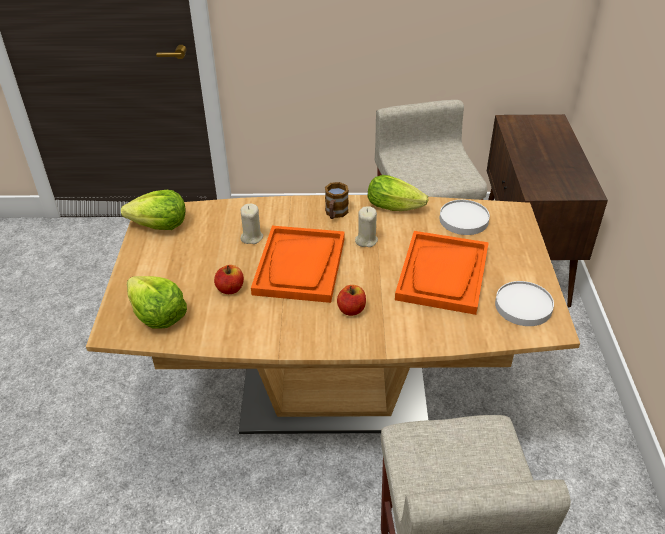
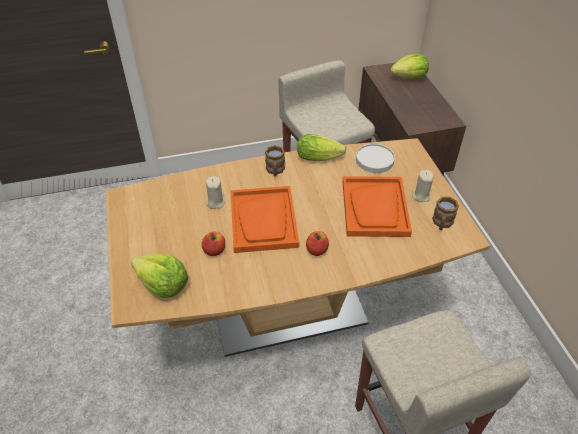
camera: 15 degrees left, 5 degrees up
lettuce [121,190,185,230] -> lettuce moved to [390,54,429,79]
beige candle [355,206,378,247] -> beige candle moved to [412,170,434,202]
white plate [495,281,554,326] -> mug [432,197,459,230]

